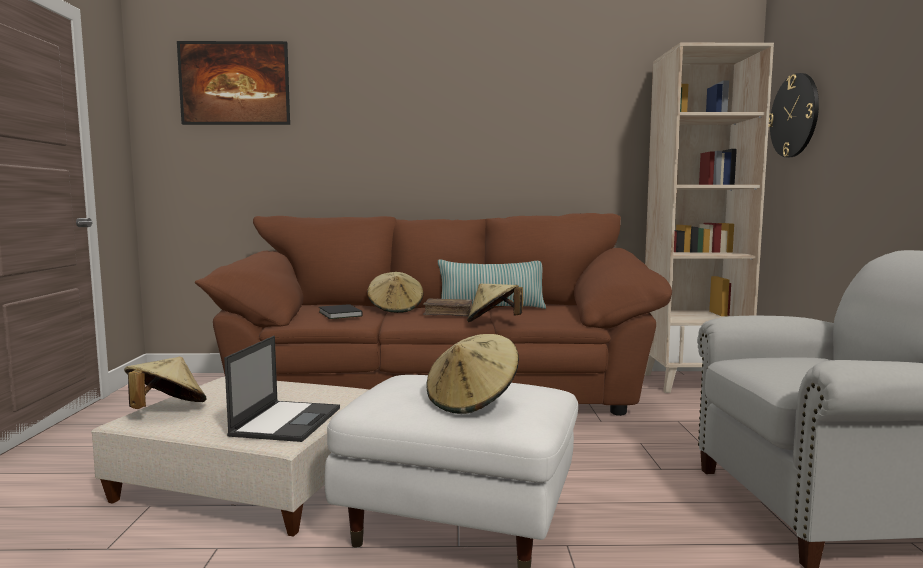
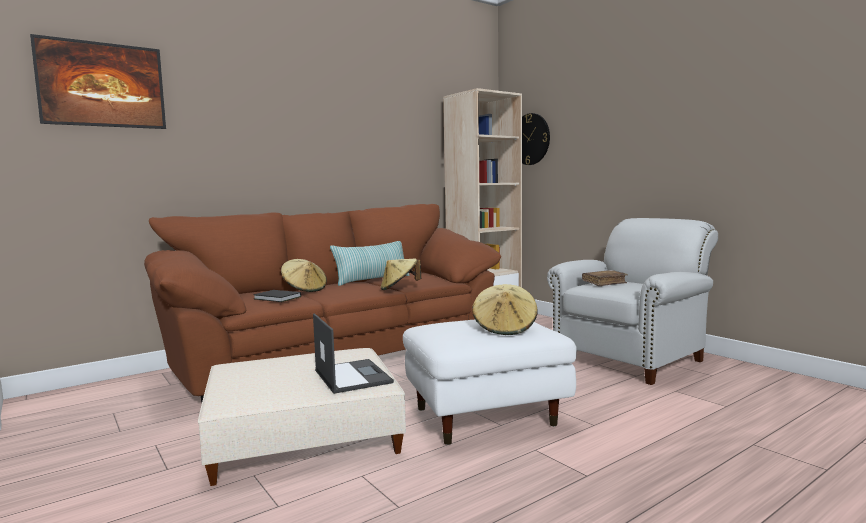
camera: 35 degrees left, 0 degrees up
beige hat [124,357,207,409] -> none
brown book [423,299,472,317] -> brown book moved to [582,270,628,286]

